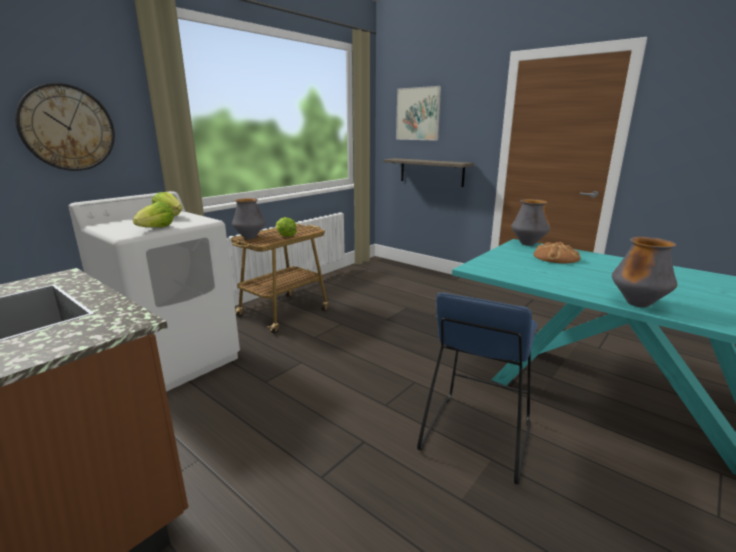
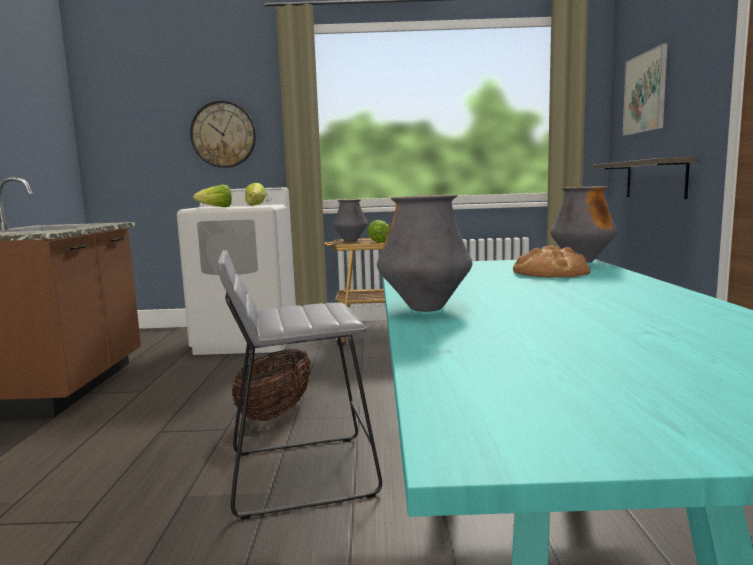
camera: 50 degrees right, 10 degrees down
blue stool [417,293,538,485] -> grey stool [217,250,382,520]
none -> basket [232,349,310,421]

